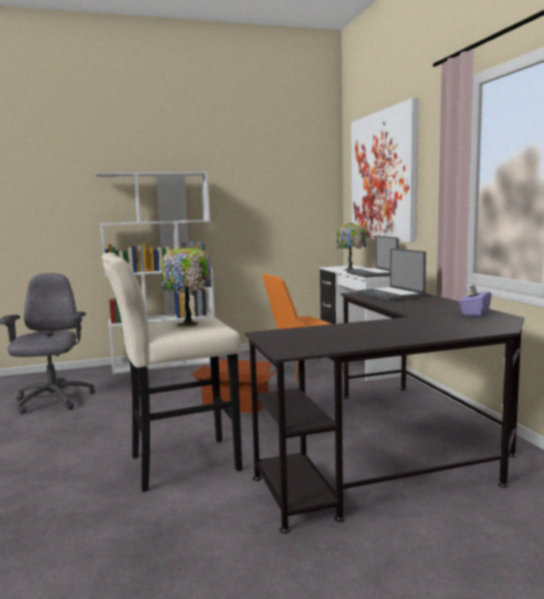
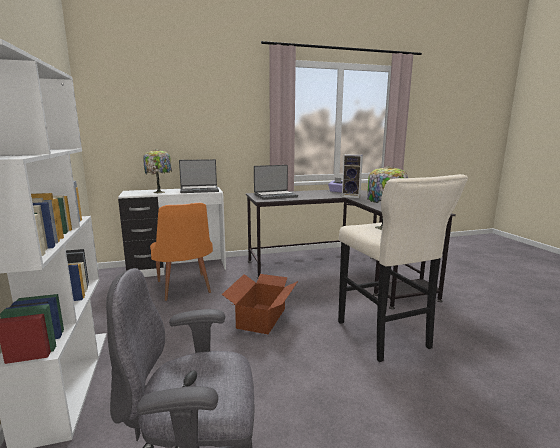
camera: 90 degrees left, 5 degrees up
picture [351,98,418,242] -> none
none -> speaker [342,154,363,198]

